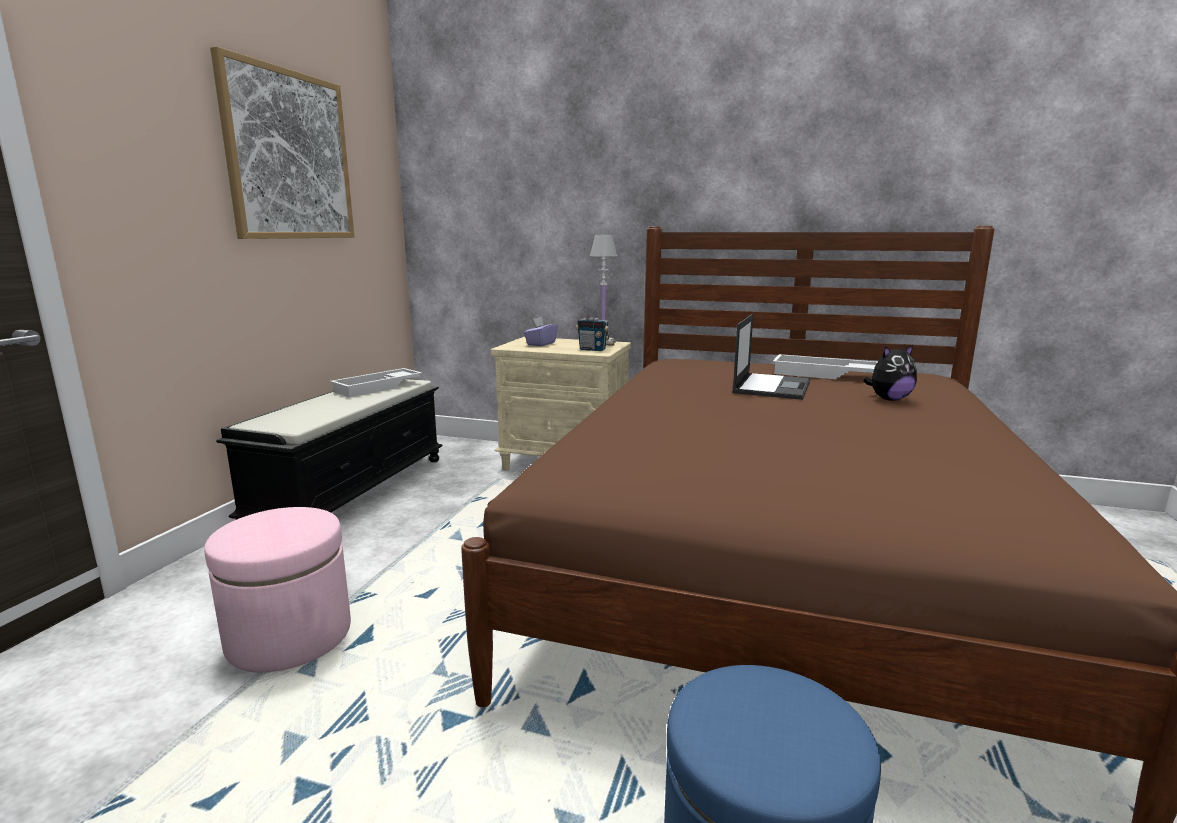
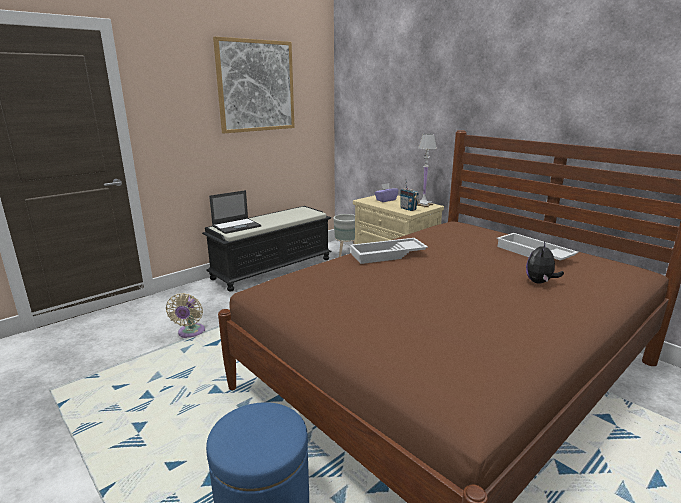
camera: 30 degrees right, 5 degrees up
pink ottoman [204,507,351,673] -> beige fan [166,293,205,338]
white tray [330,368,422,397] -> white tray moved to [350,238,428,264]
laptop [732,314,810,400] -> laptop moved to [209,190,261,234]
plush toy [864,345,917,401] -> plush toy turned 105 degrees clockwise [526,241,564,284]
none -> grey planter [333,214,355,257]

